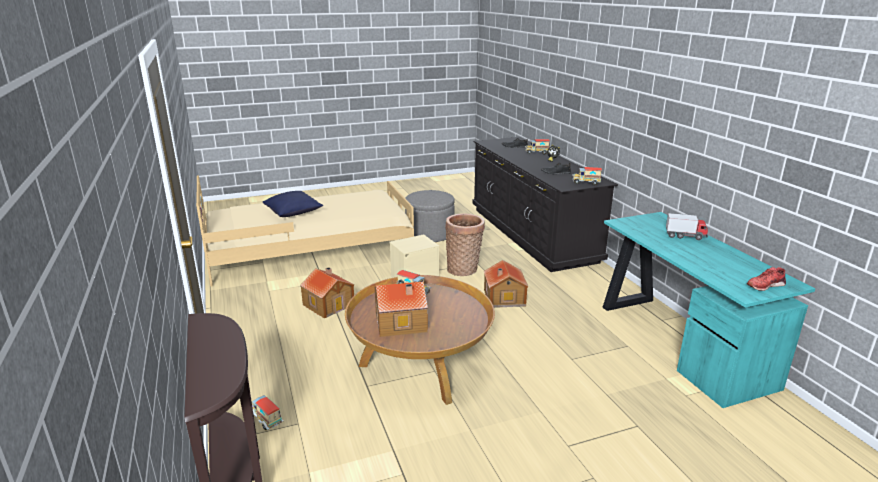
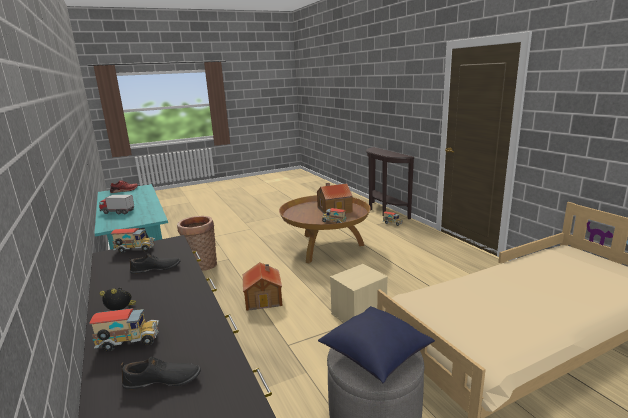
camera: 175 degrees right, 5 degrees down
blue pillow [263,191,323,217] -> blue pillow moved to [318,306,435,383]
toy house [300,267,354,318] -> none
basket [445,214,485,276] -> basket moved to [177,216,217,271]

